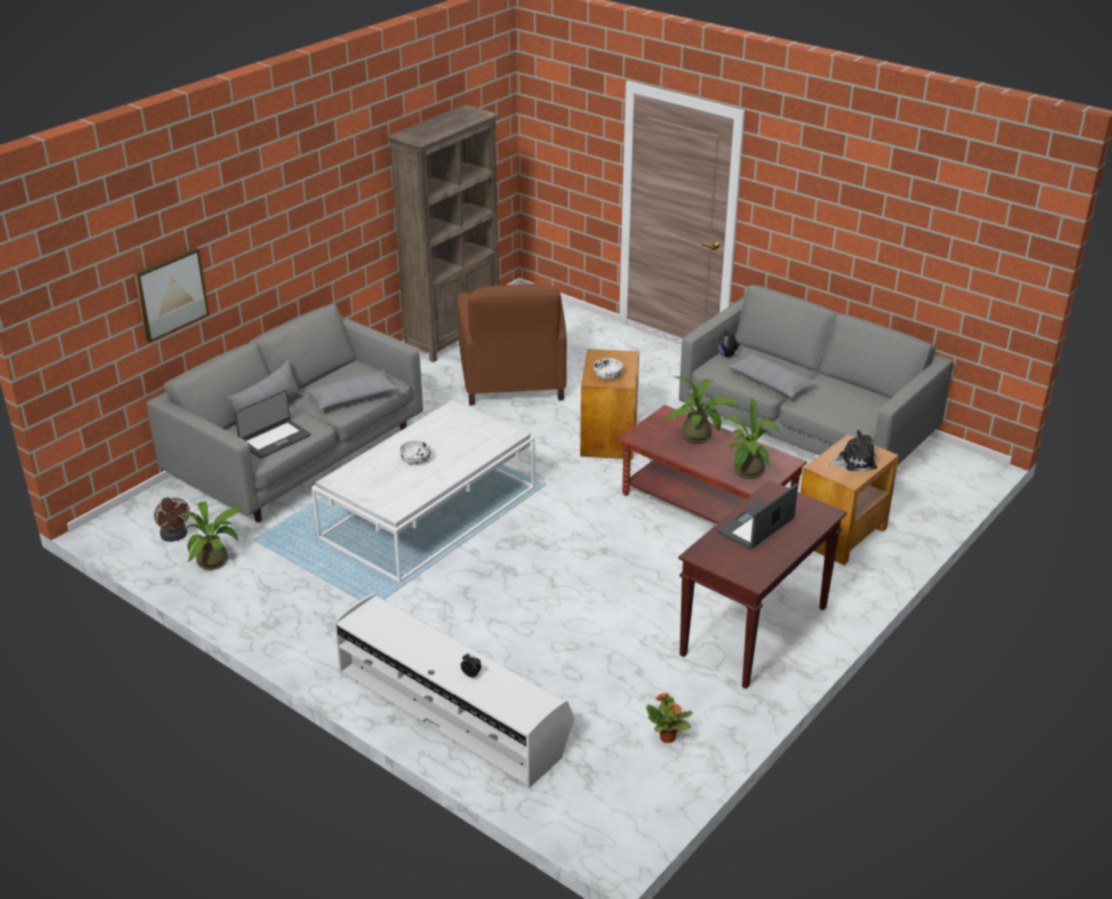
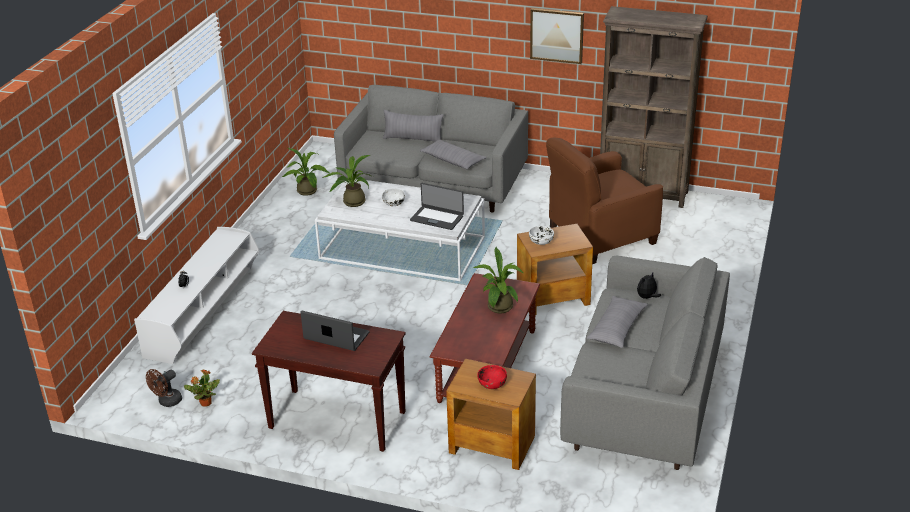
camera: 70 degrees right, 0 degrees up
picture [134,248,209,343] -> picture moved to [530,8,584,64]
brown fan [154,497,190,542] -> brown fan moved to [146,369,182,407]
laptop [234,390,311,459] -> laptop moved to [410,183,464,230]
potted plant [721,398,781,479] -> potted plant moved to [322,155,373,207]
plush toy [829,430,877,472] -> red bowl [477,365,507,389]

